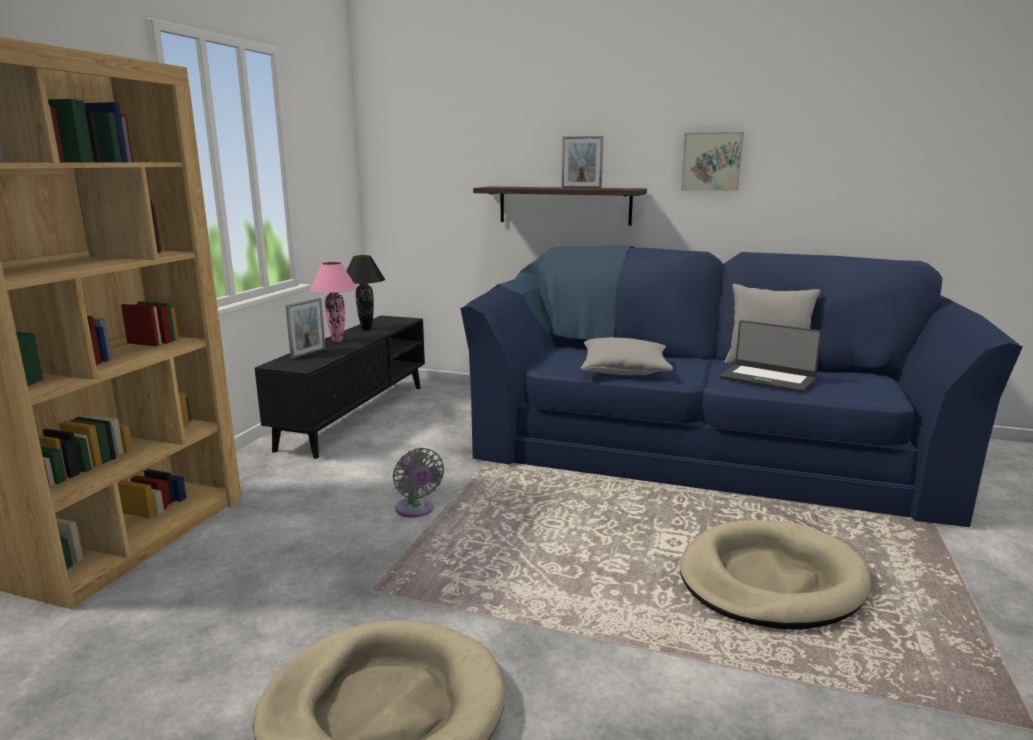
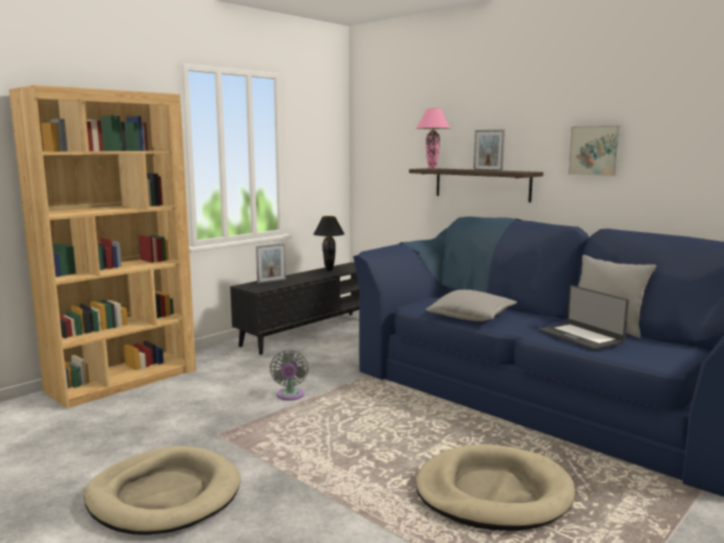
camera: 25 degrees right, 5 degrees down
pink table lamp [310,262,357,342] -> pink table lamp moved to [417,108,450,169]

